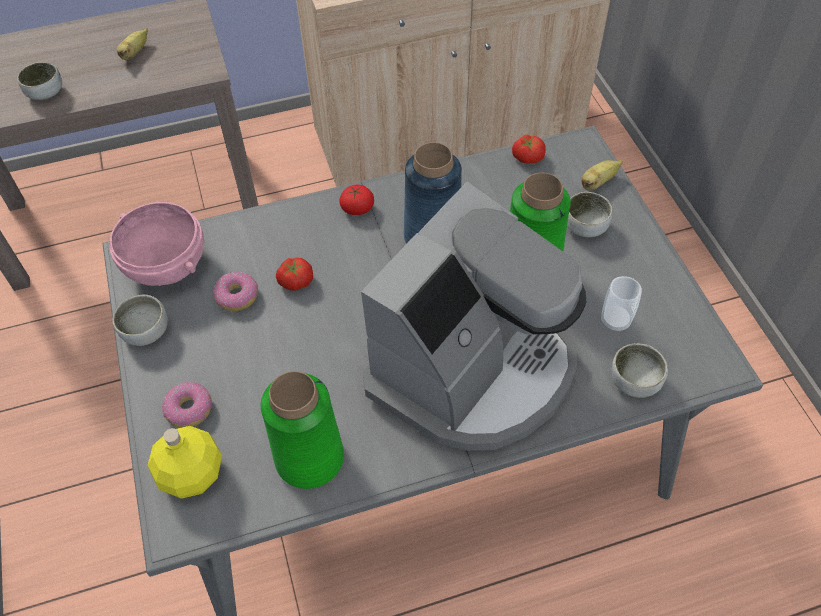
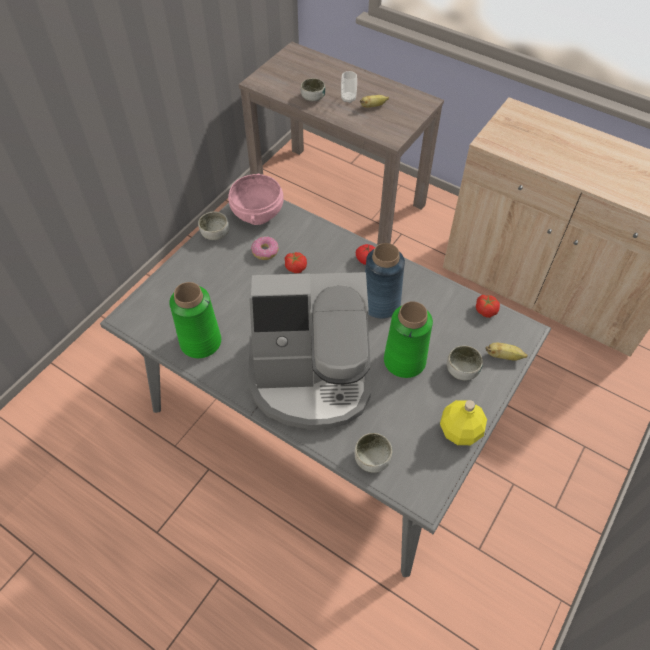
camera: 50 degrees right, 0 degrees up
yellow bottle [148,426,222,499] -> yellow bottle moved to [440,400,487,445]
donut [162,382,212,428] -> none
cup [601,276,642,332] -> cup moved to [341,71,357,103]

